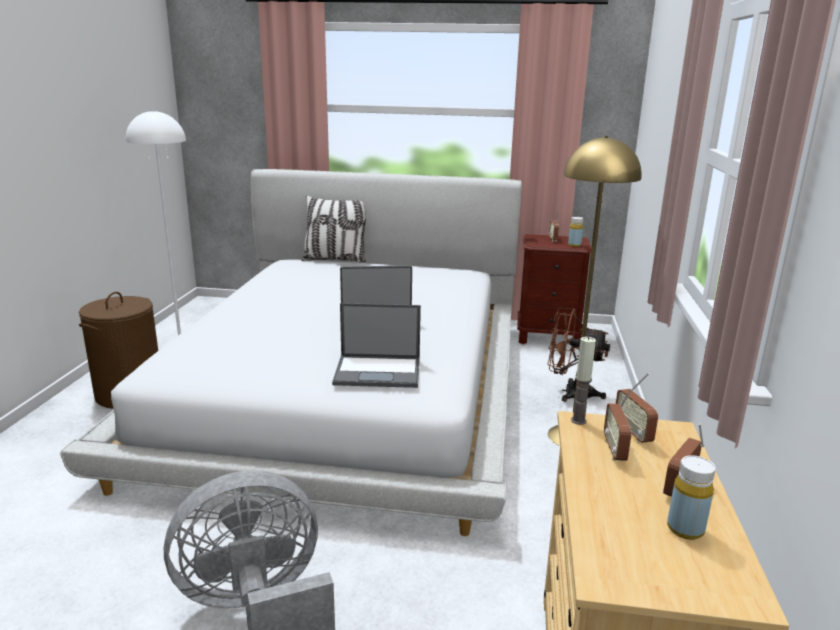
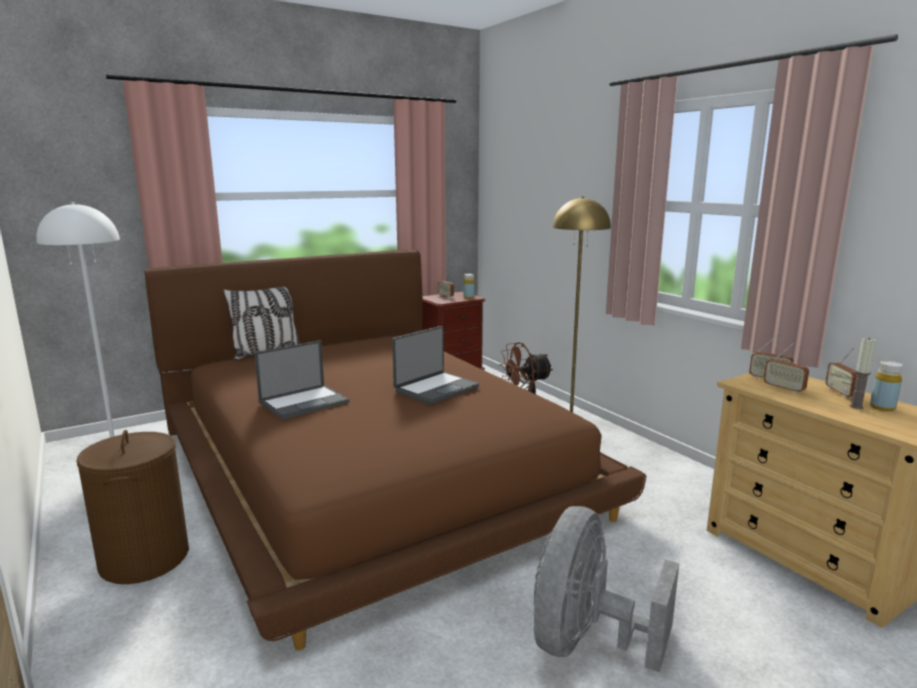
camera: 40 degrees left, 5 degrees down
white bed [60,169,522,536] -> brown bed [144,250,646,651]
laptop [332,303,421,388] -> laptop moved to [254,340,349,420]
candle [571,337,596,425] -> candle moved to [849,338,876,409]

